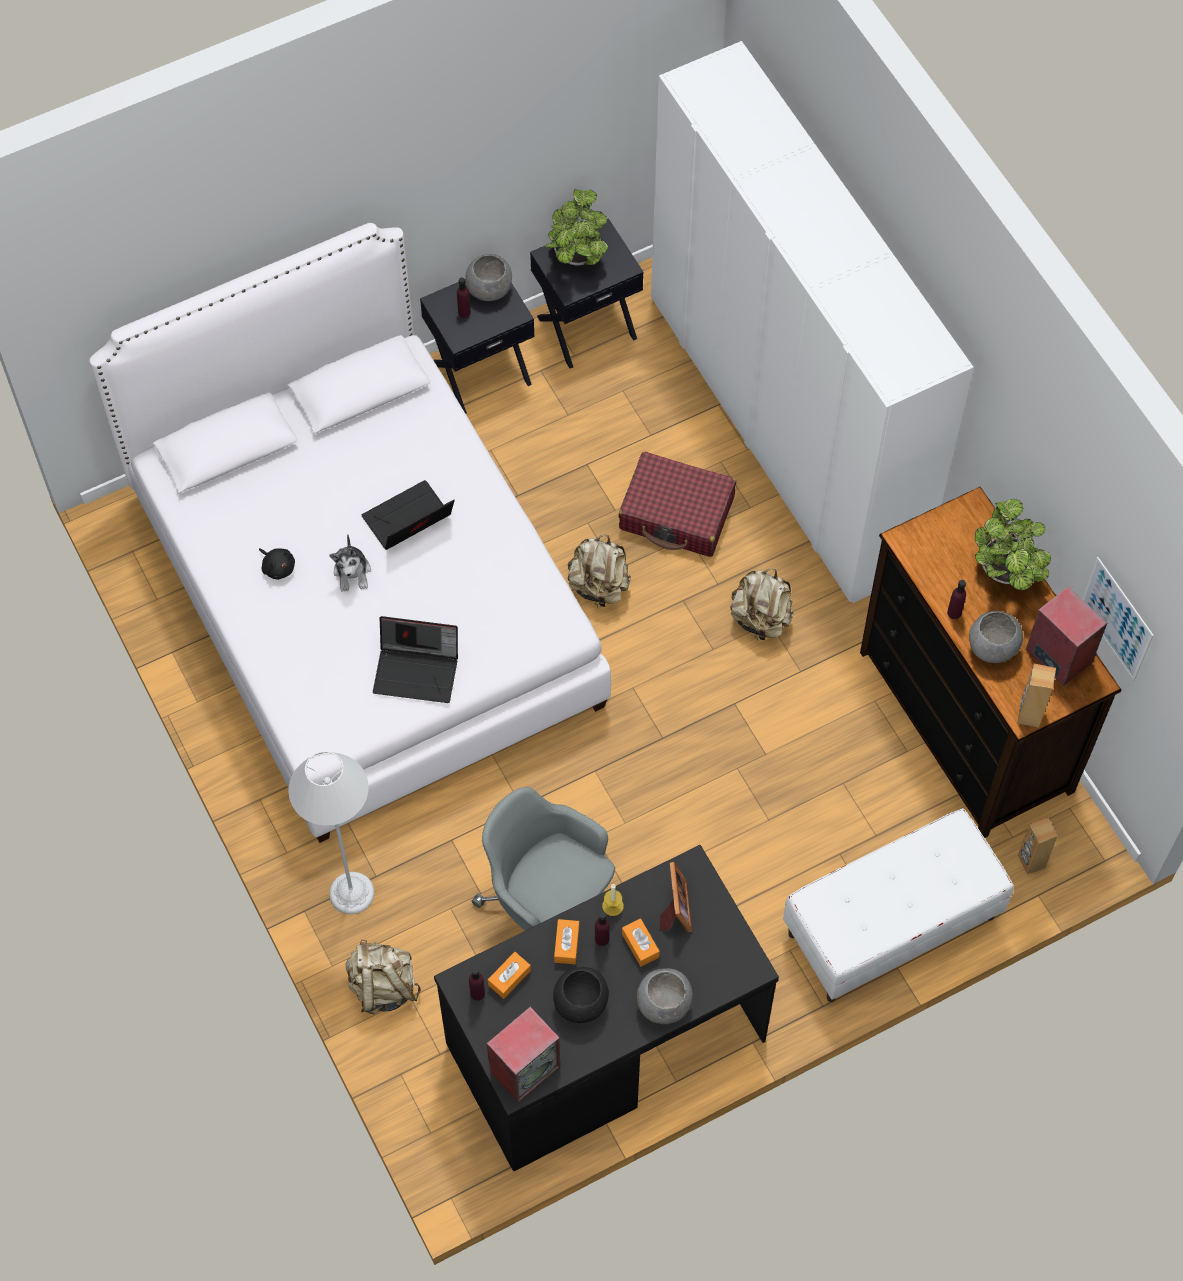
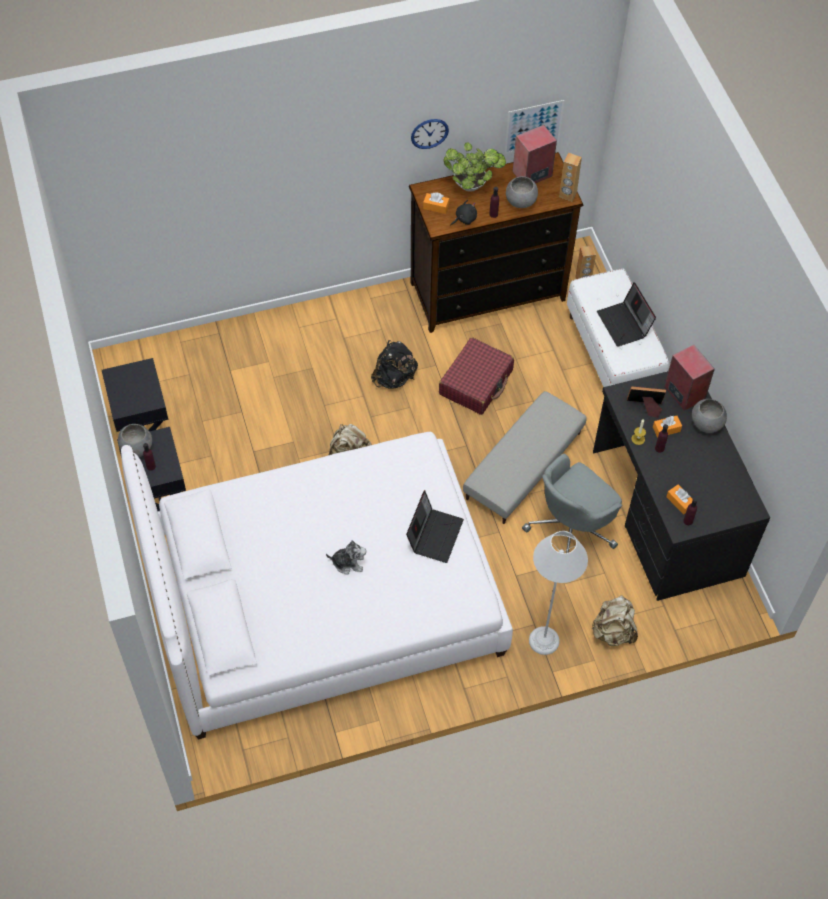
camera: 80 degrees left, 5 degrees down
black plush toy [259,548,295,580] -> black plush toy moved to [450,200,477,226]
laptop [362,480,455,550] -> laptop moved to [597,282,656,347]
speaker [487,1007,560,1103] -> speaker moved to [664,345,715,411]
potted plant [545,189,608,266] -> none
black bowl [553,967,609,1023] -> none
orange tissue box [554,919,579,964] -> orange tissue box moved to [423,192,449,214]
red suitcase [618,451,736,557] -> red suitcase moved to [439,337,514,415]
white wardrobe [651,41,974,603] -> none
beige backpack [730,568,794,641] -> black backpack [371,340,418,389]
none -> wall clock [411,119,449,149]
none -> grey ottoman [463,391,587,524]

